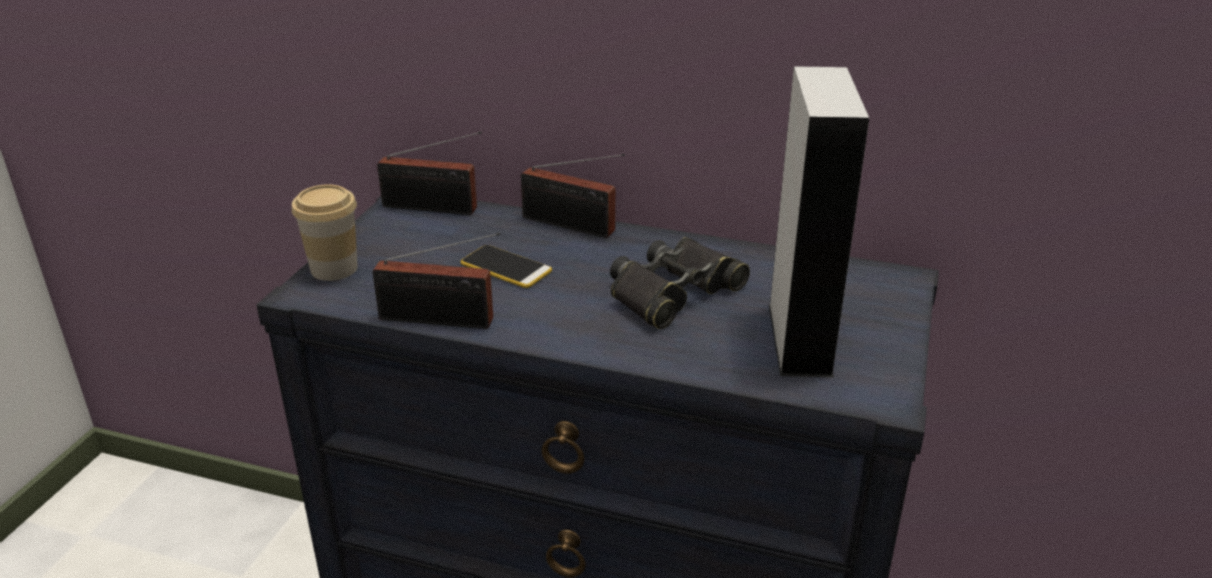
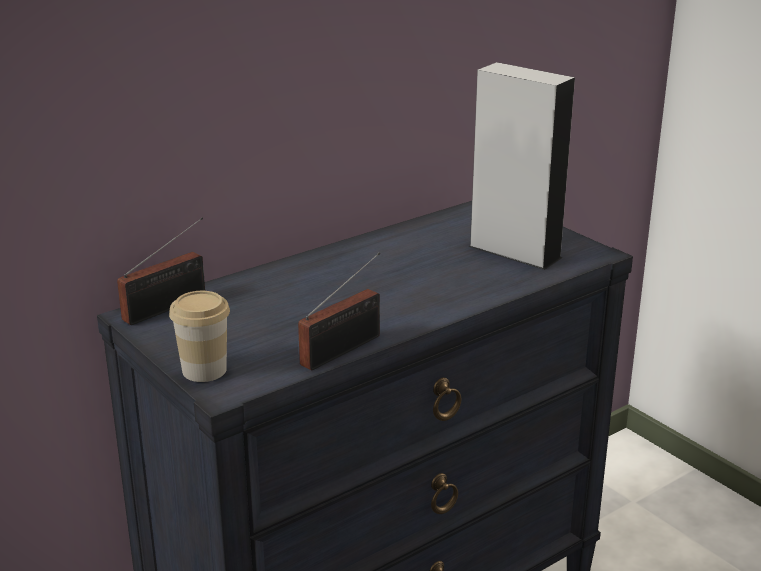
camera: 55 degrees left, 5 degrees down
phone [461,245,552,288] -> none
radio [521,154,625,238] -> none
black binoculars [610,237,750,329] -> none

